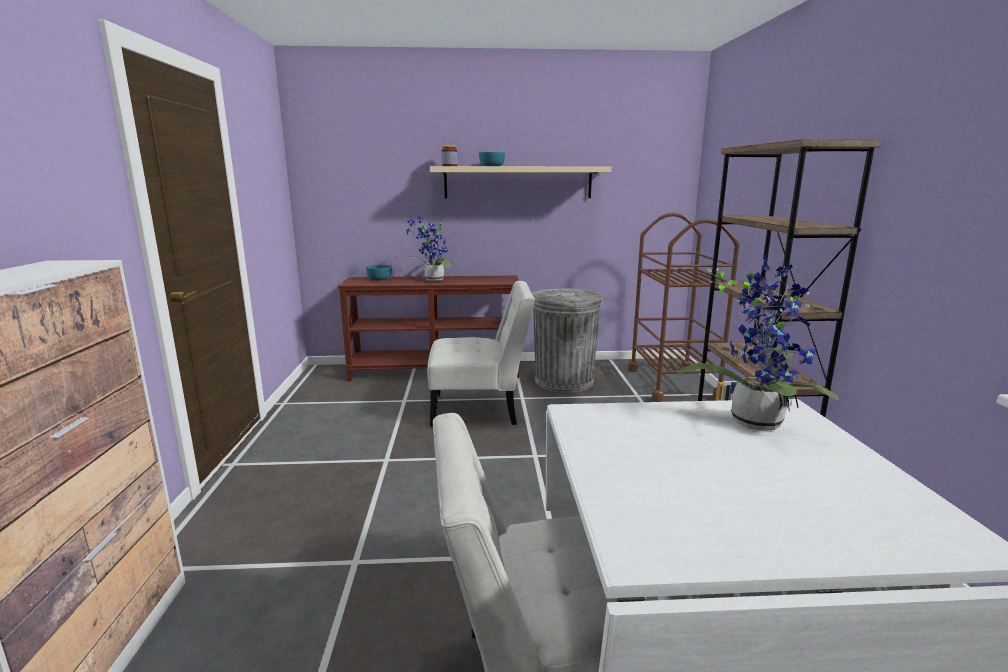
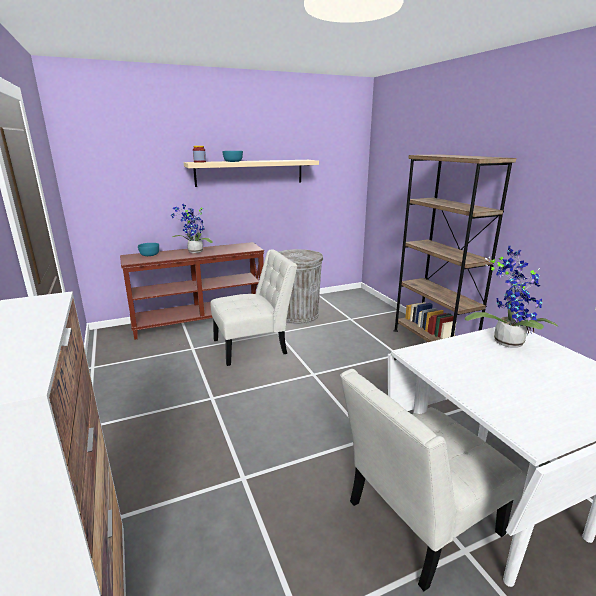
camera: 20 degrees left, 5 degrees up
brown cart [628,213,740,402] -> none

